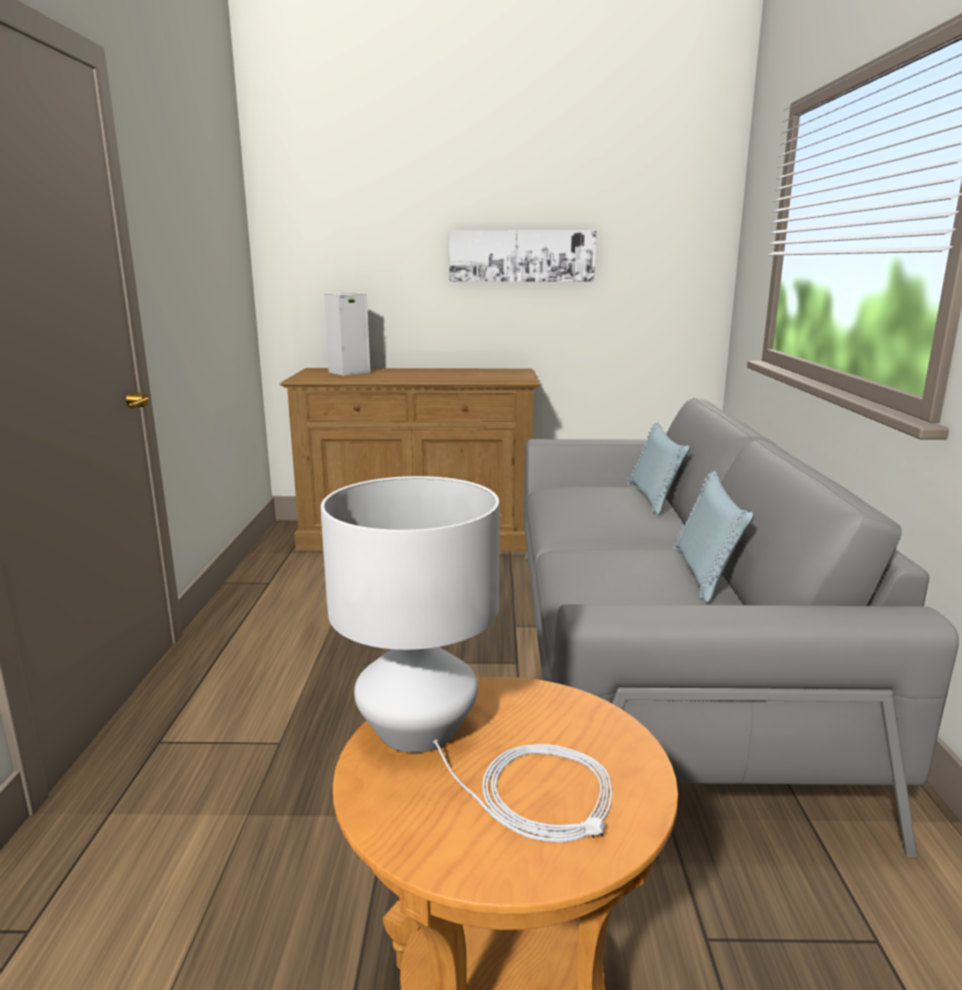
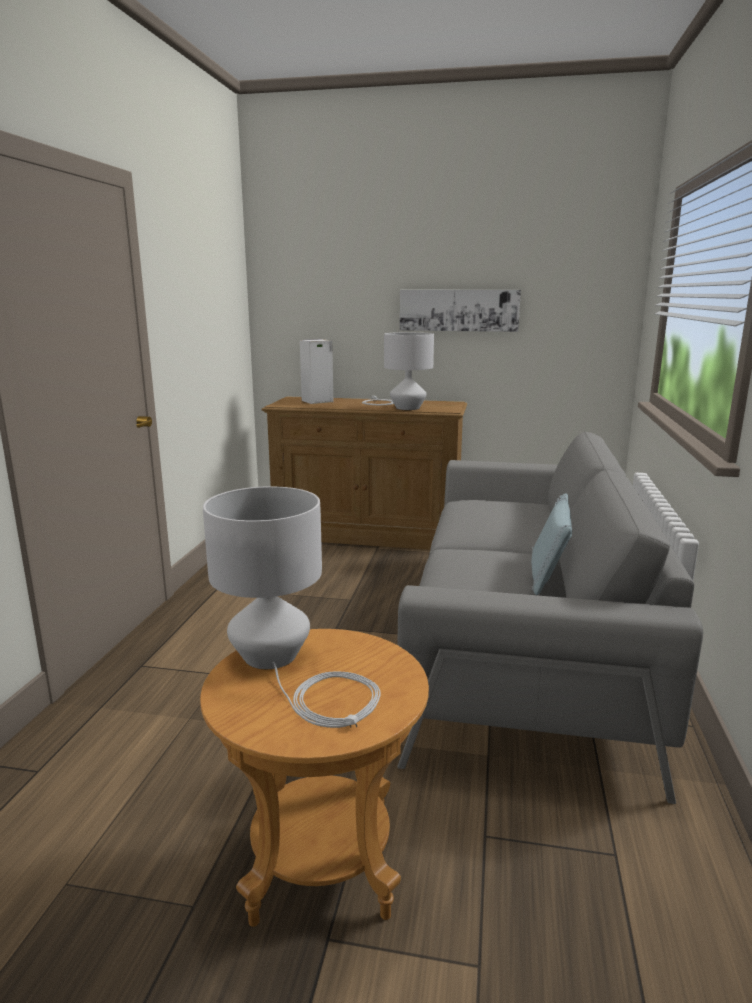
camera: 10 degrees right, 0 degrees up
blue pillow [627,422,690,515] -> none
none -> grey table lamp [362,332,434,410]

